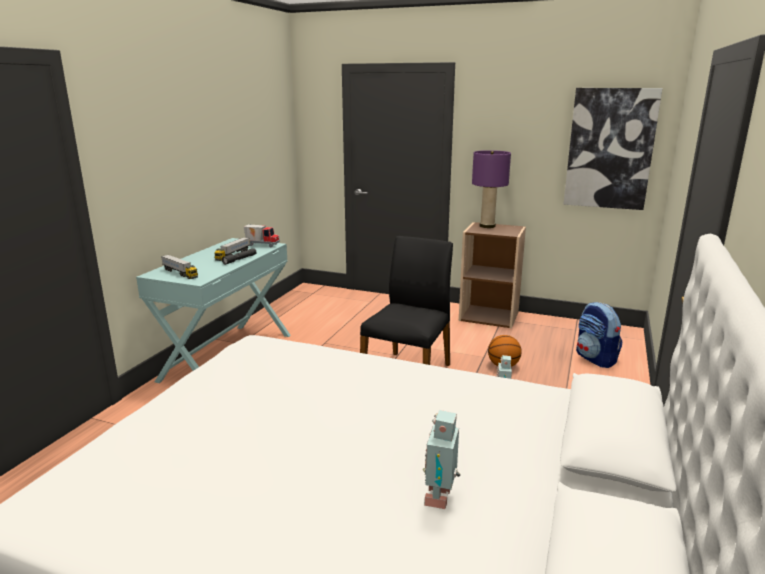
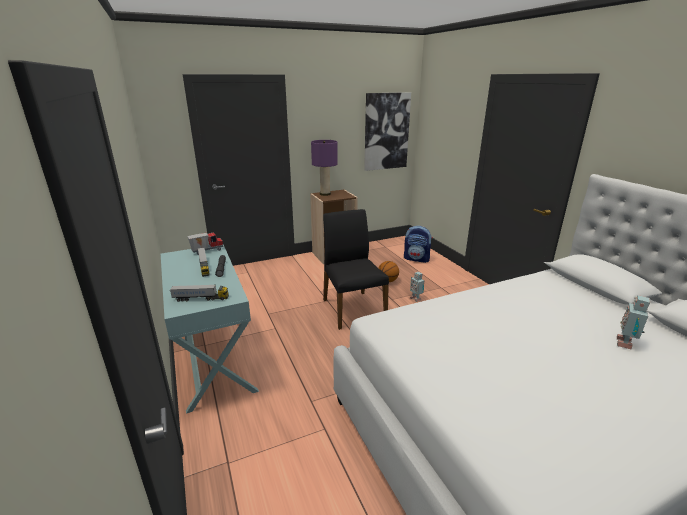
camera: 45 degrees left, 5 degrees up
toy robot [423,410,460,509] -> toy robot turned 60 degrees clockwise [617,295,650,350]

